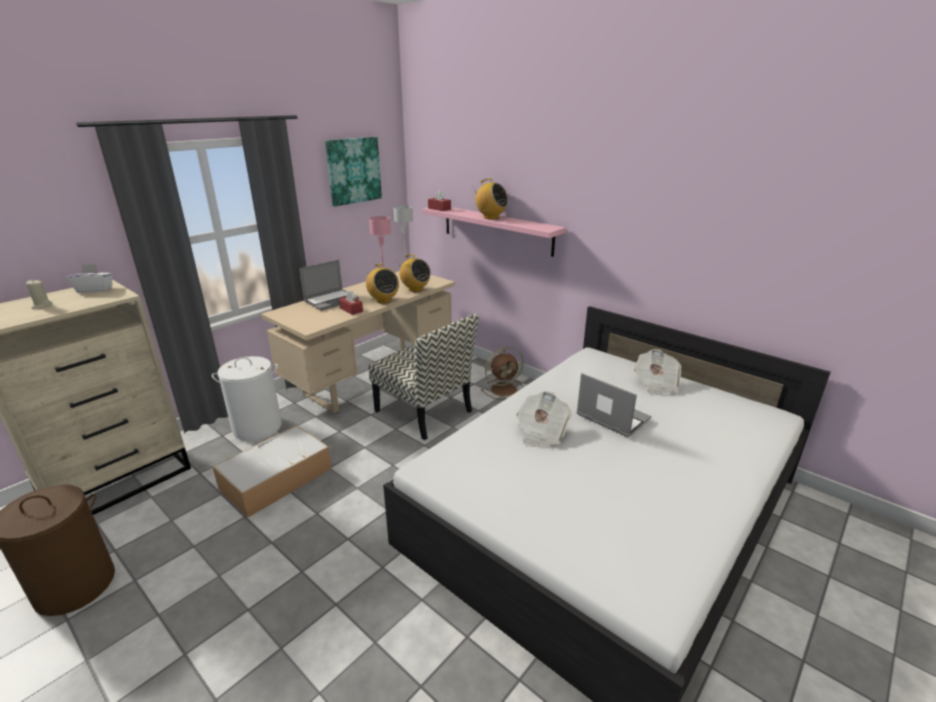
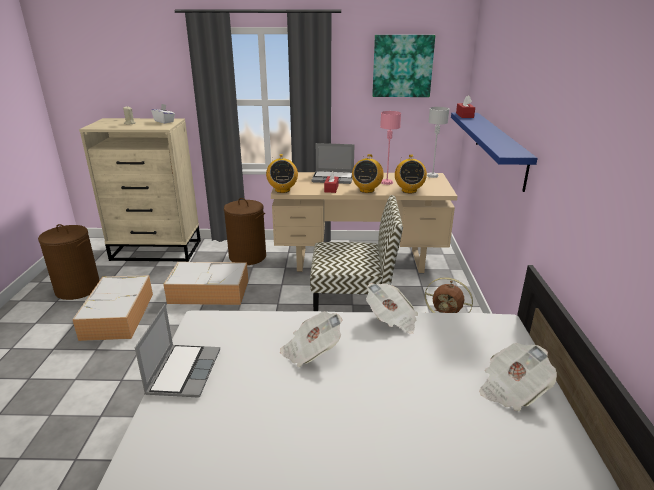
camera: 50 degrees right, 0 degrees up
white laundry basket [212,356,282,441] -> brown laundry basket [224,198,266,265]
chair [368,314,478,440] -> chair turned 90 degrees counterclockwise [310,195,403,311]
pink shelf [422,207,566,257] -> blue shelf [451,113,538,192]
radio [474,178,508,219] -> radio moved to [266,154,298,193]
laptop [576,373,652,437] -> laptop moved to [135,304,220,398]
none -> storage box [72,275,153,341]
none -> newspaper [366,283,418,334]

